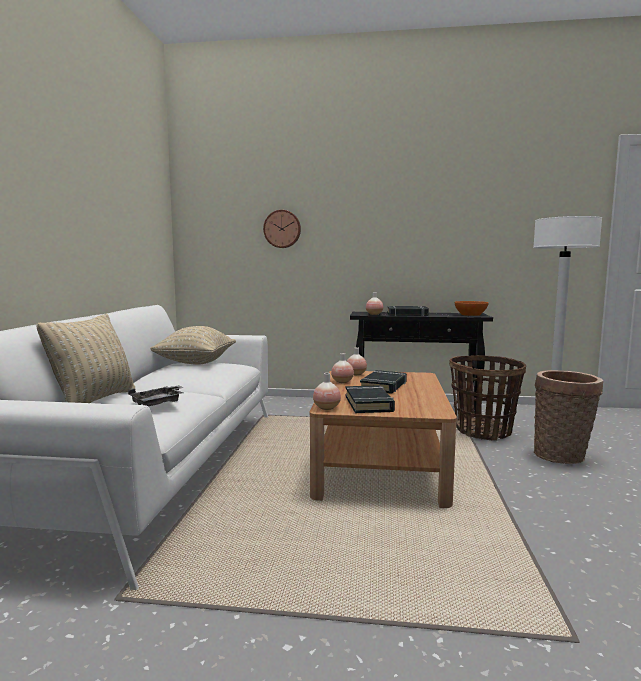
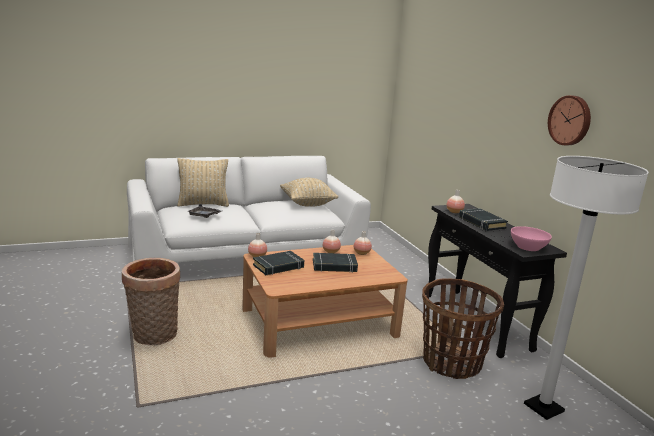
camera: 60 degrees right, 10 degrees up
wall clock [263,210,301,248] -> wall clock moved to [548,95,591,145]
orange bowl [454,301,489,316] -> pink bowl [511,226,552,251]
basket [534,370,603,464] -> basket moved to [122,258,180,345]

